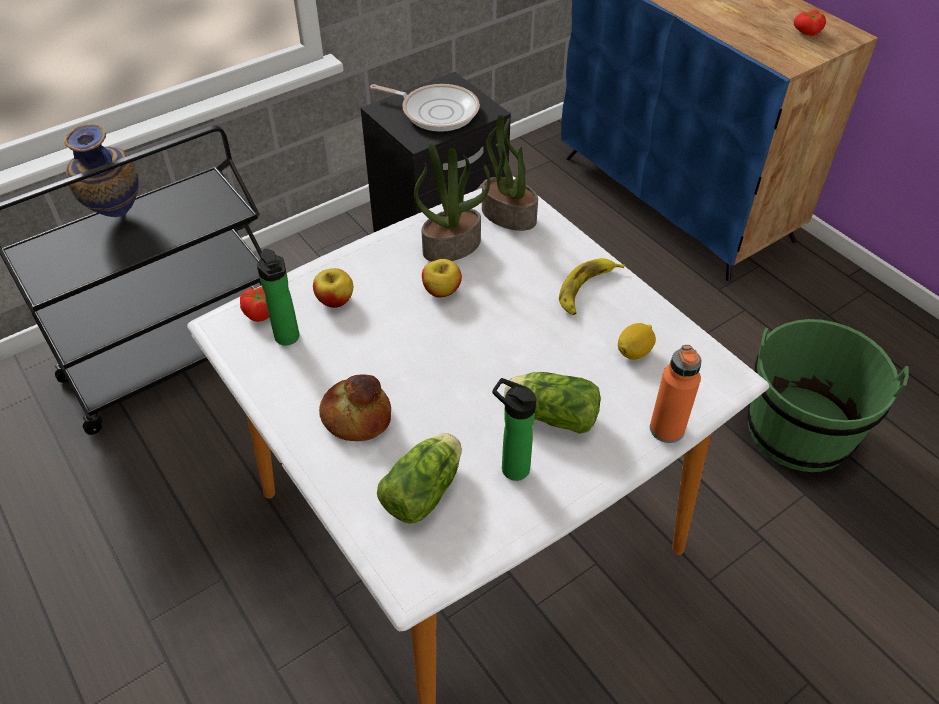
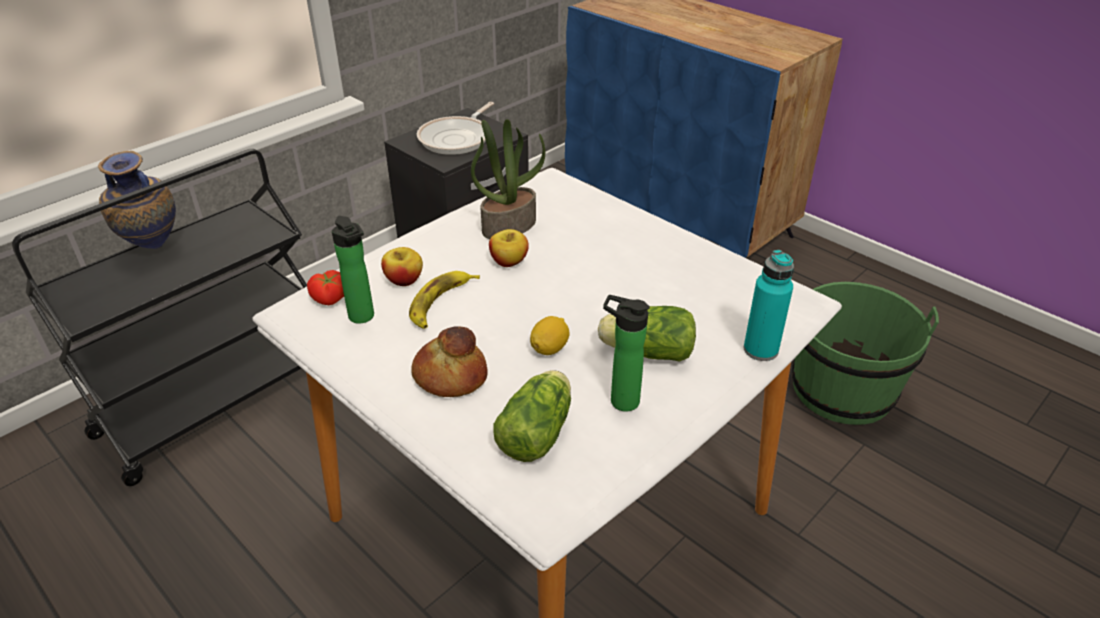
camera: 10 degrees left, 10 degrees down
frying pan [370,84,480,132] -> frying pan turned 105 degrees clockwise [417,102,494,155]
potted plant [482,115,538,231] -> none
banana [559,258,625,315] -> banana moved to [409,271,480,329]
lemon [618,323,656,360] -> lemon moved to [530,316,570,355]
orange bottle [650,345,701,443] -> turquoise bottle [744,250,794,361]
tomato [794,10,826,36] -> none

